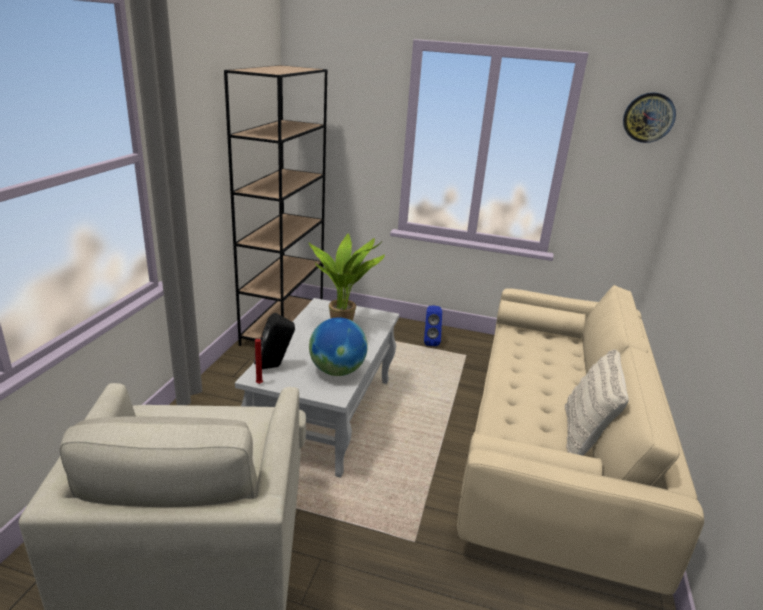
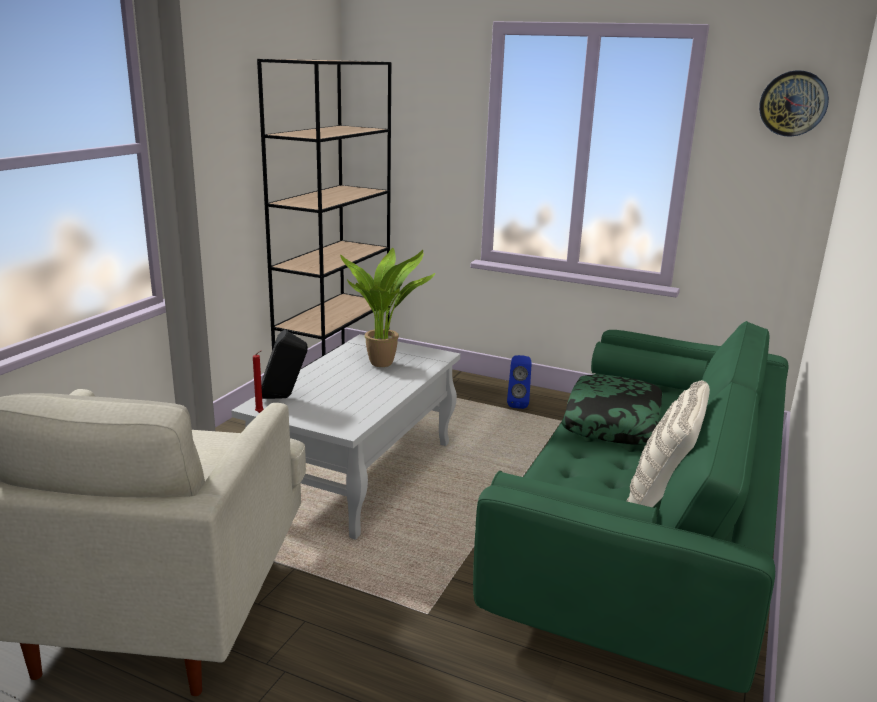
camera: 10 degrees right, 5 degrees down
globe [309,317,368,376] -> none
beige sofa [457,285,704,595] -> green sofa [473,321,788,693]
none -> pillow [562,374,662,445]

